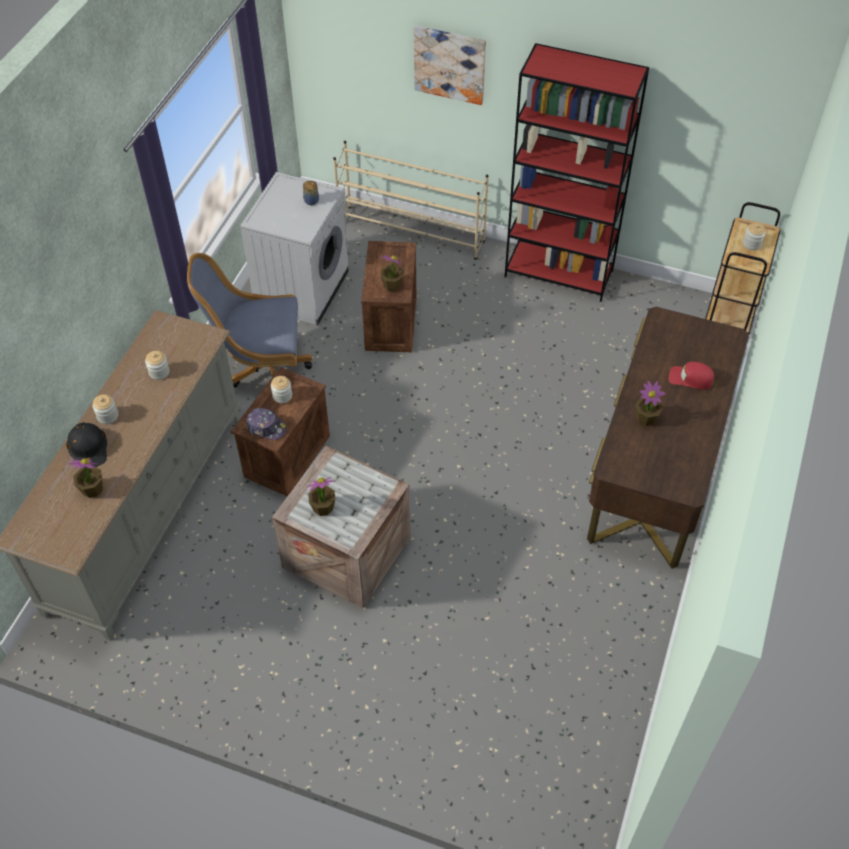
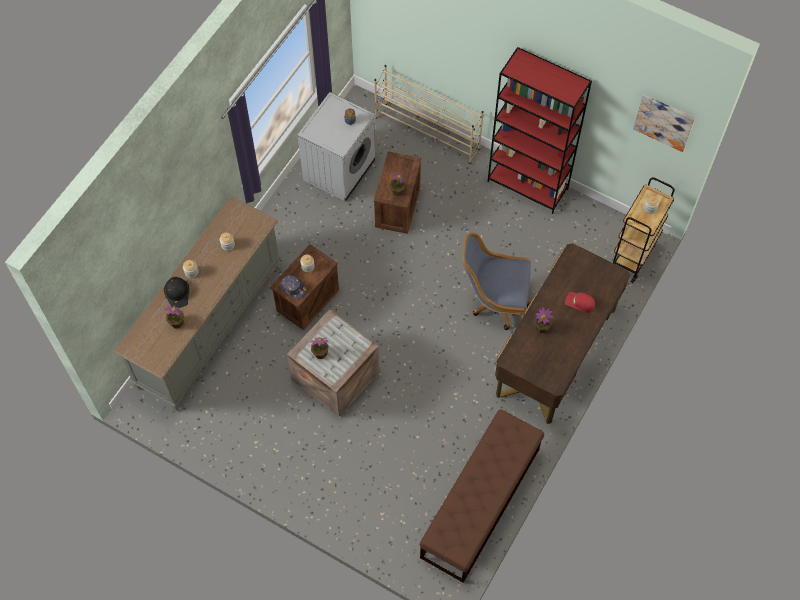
camera: 10 degrees right, 10 degrees up
blue office chair [187,253,312,387] -> blue office chair moved to [462,233,532,330]
picture [414,26,486,105] -> picture moved to [633,94,695,152]
none -> brown bench [420,409,544,583]

